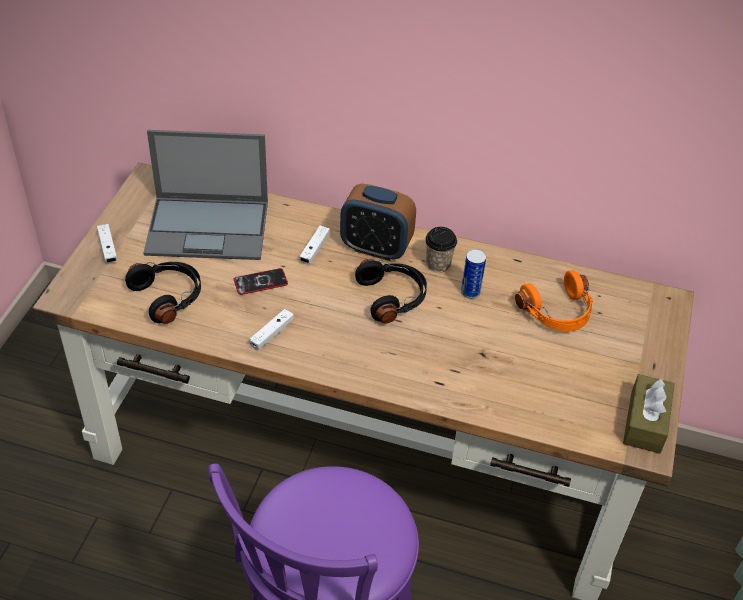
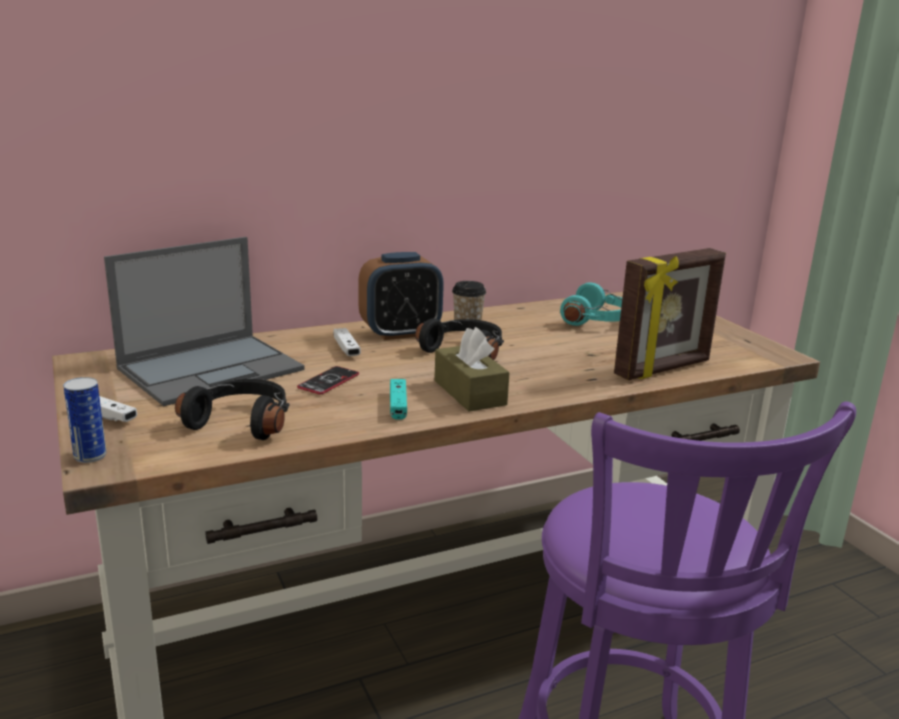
camera: 40 degrees left, 25 degrees down
white game controller [249,309,294,350] -> turquoise game controller [390,379,407,420]
can [461,249,486,299] -> can moved to [63,377,106,463]
orange headphones [515,270,593,331] -> turquoise headphones [560,282,622,326]
brown tissue box [623,374,675,454] -> brown tissue box moved to [434,327,510,411]
none -> picture frame [614,248,726,380]

